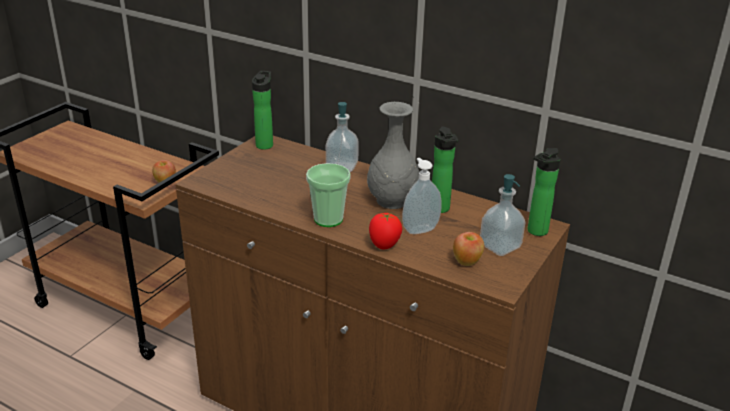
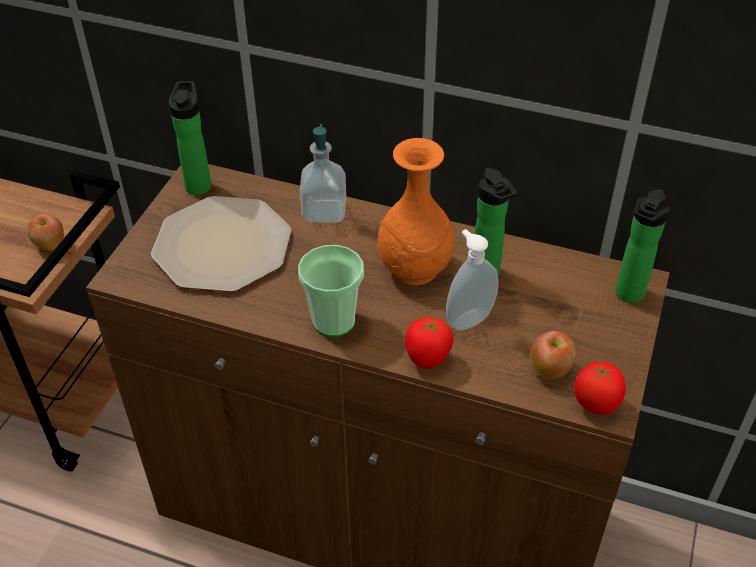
camera: 10 degrees left, 15 degrees up
grey vase [367,102,419,209] -> orange vase [377,138,454,285]
soap dispenser [480,174,526,256] -> none
none -> plate [151,196,292,292]
none -> tomato [574,361,626,415]

